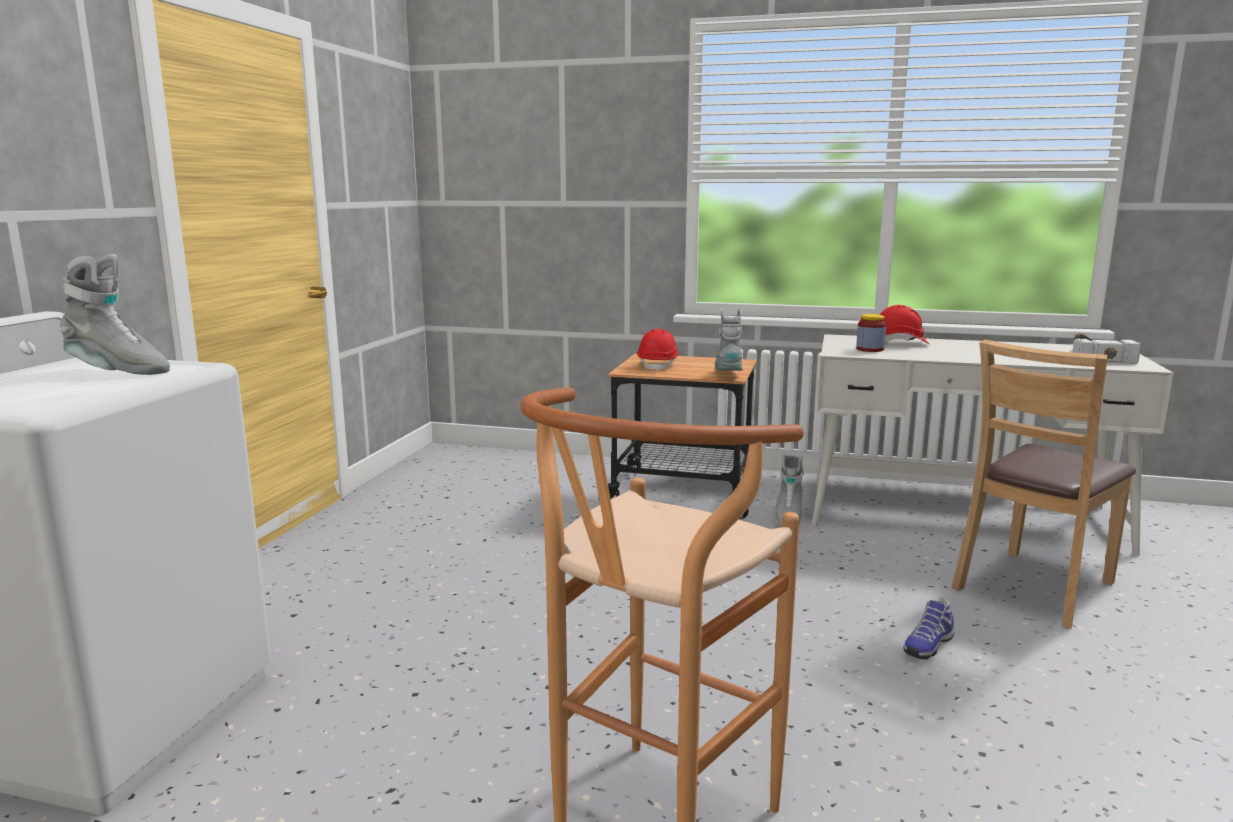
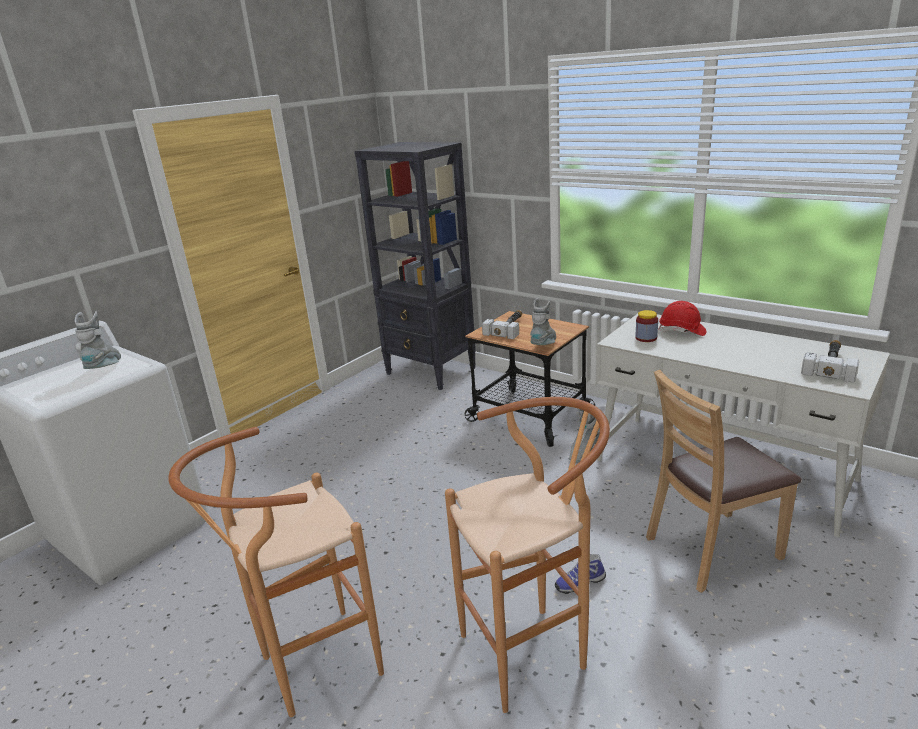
camera: 25 degrees right, 10 degrees up
grey boot [59,254,170,375] -> grey boot turned 135 degrees counterclockwise [75,311,121,369]
red hard hat [637,329,679,372] -> hammer [482,310,522,339]
none -> black bookcase [355,142,476,390]
none -> brown stool [445,397,610,713]

